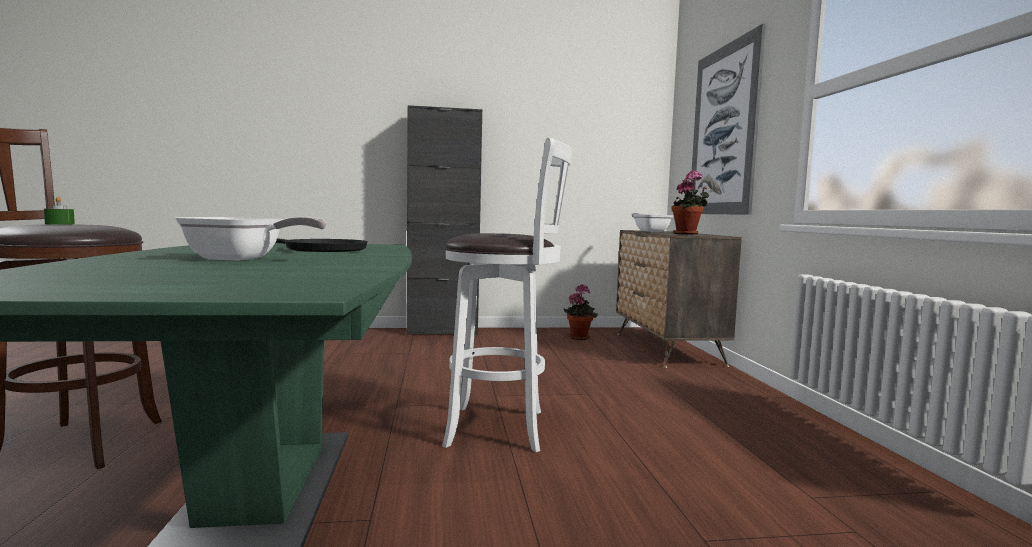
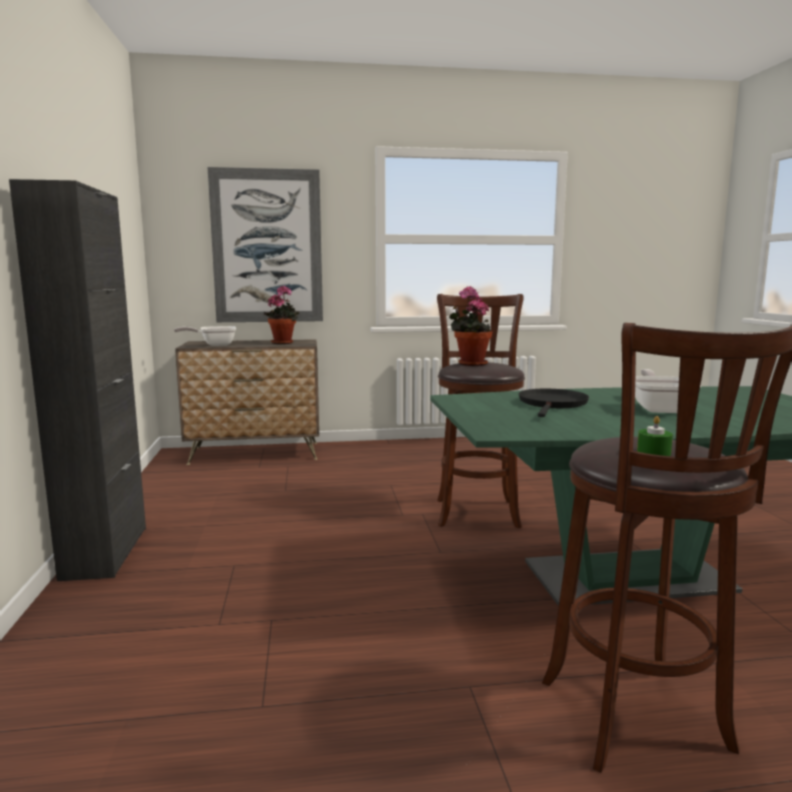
camera: 90 degrees left, 5 degrees up
white stool [442,138,573,452] -> brown stool [437,294,525,528]
potted plant [563,284,598,340] -> potted plant moved to [449,286,492,366]

